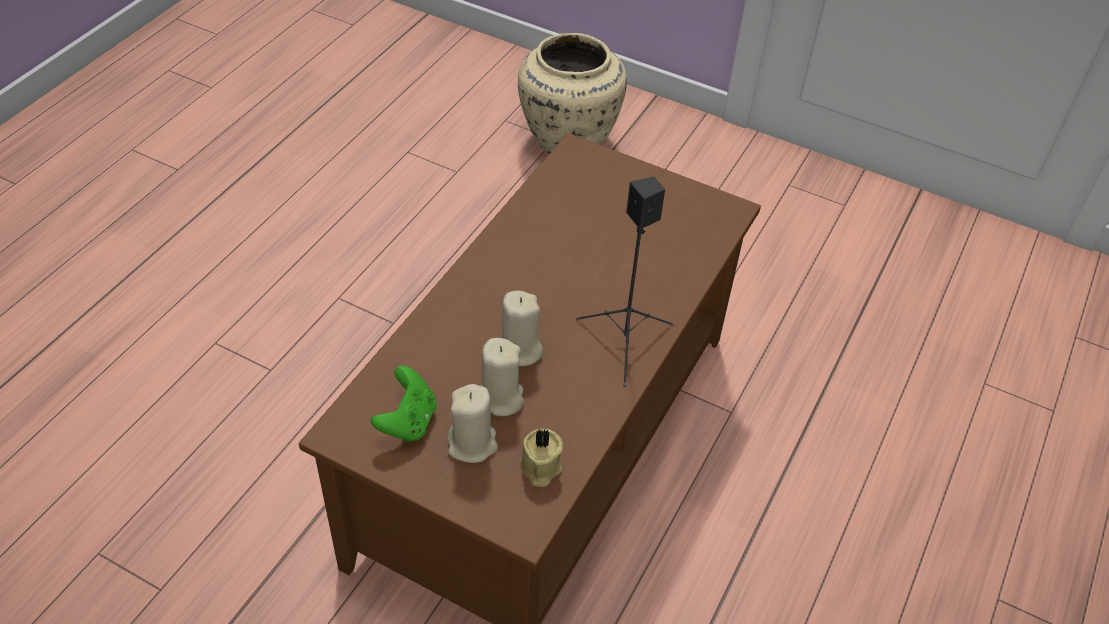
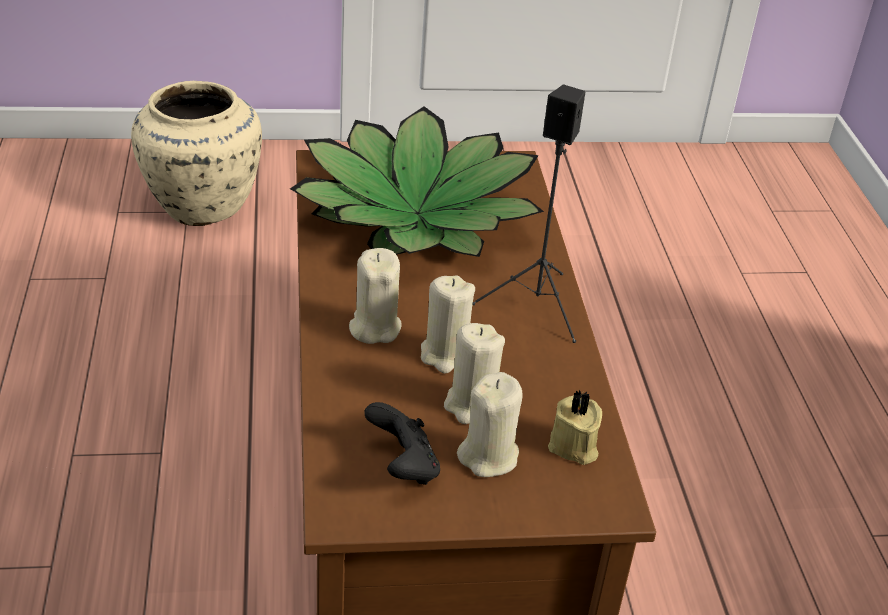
camera: 35 degrees left, 10 degrees down
green game controller [371,366,436,442] -> black game controller [364,402,440,485]
none -> potted plant [290,106,544,257]
none -> beige candle [349,248,401,344]

